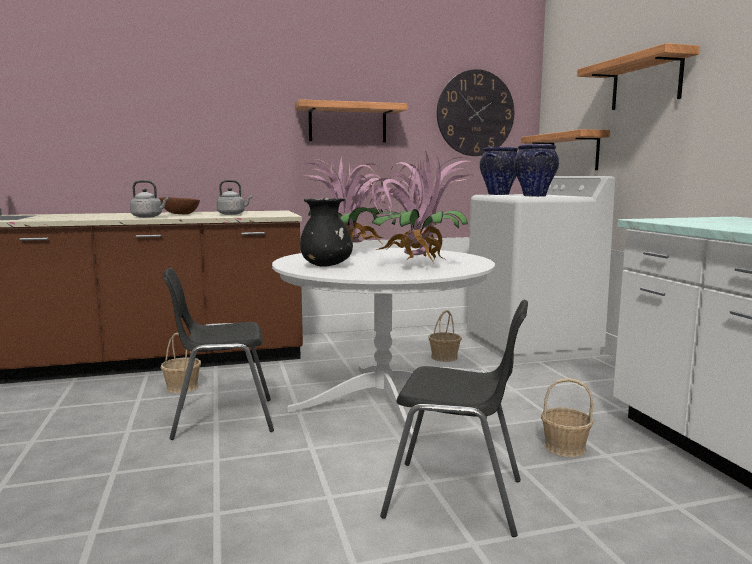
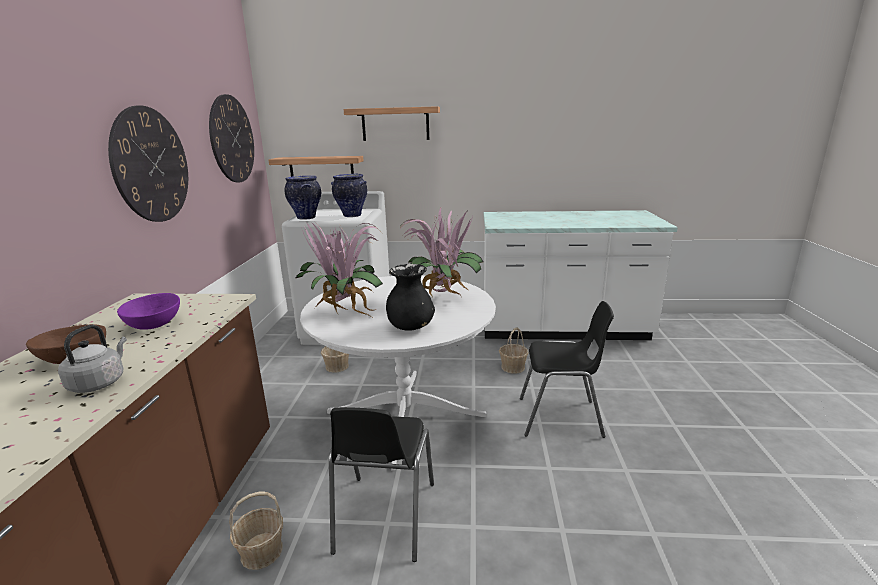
camera: 70 degrees left, 10 degrees up
grey kettle [216,180,253,215] -> purple bowl [117,293,180,330]
shelf [295,99,408,142] -> wall clock [108,106,188,222]
black chair [380,300,528,537] -> black chair turned 60 degrees clockwise [520,301,614,438]

